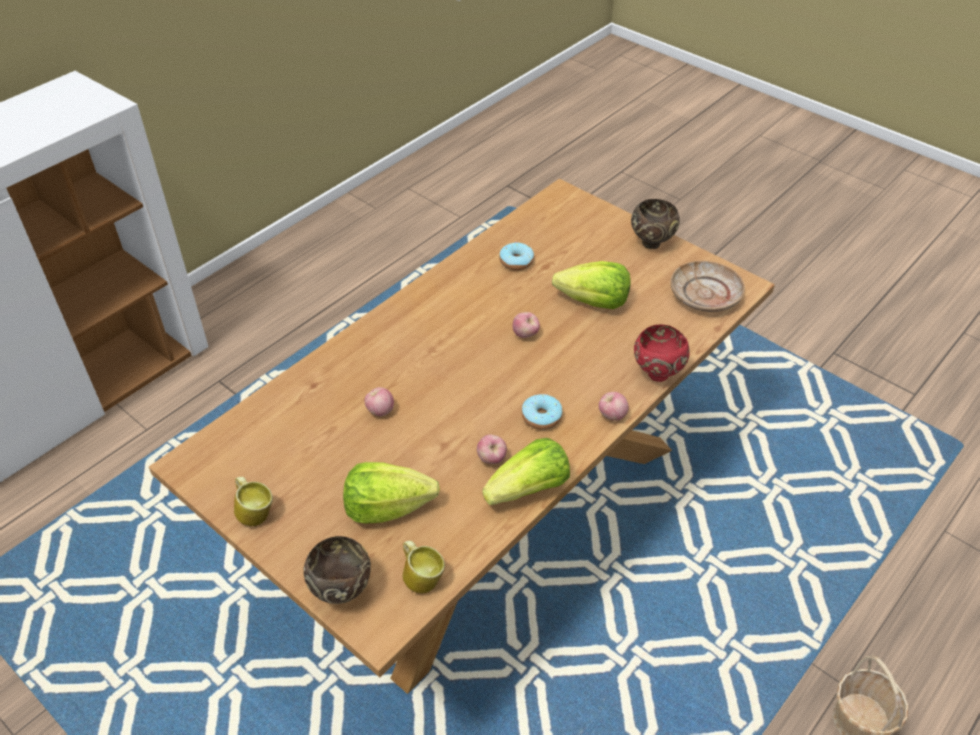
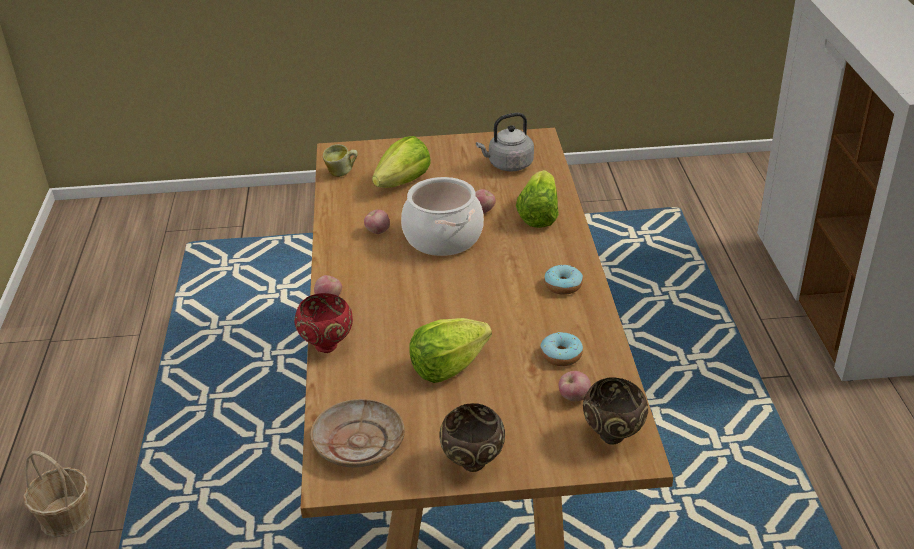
camera: 135 degrees right, 10 degrees down
mug [234,477,273,526] -> none
brown bowl [304,536,371,604] -> brown bowl moved to [583,377,648,445]
lettuce [482,438,570,505] -> lettuce moved to [516,170,559,228]
apple [513,312,540,338] -> apple moved to [558,371,591,401]
donut [522,394,563,430] -> donut moved to [544,265,583,295]
none -> cooking pot [401,177,484,256]
none -> grey kettle [476,113,534,171]

